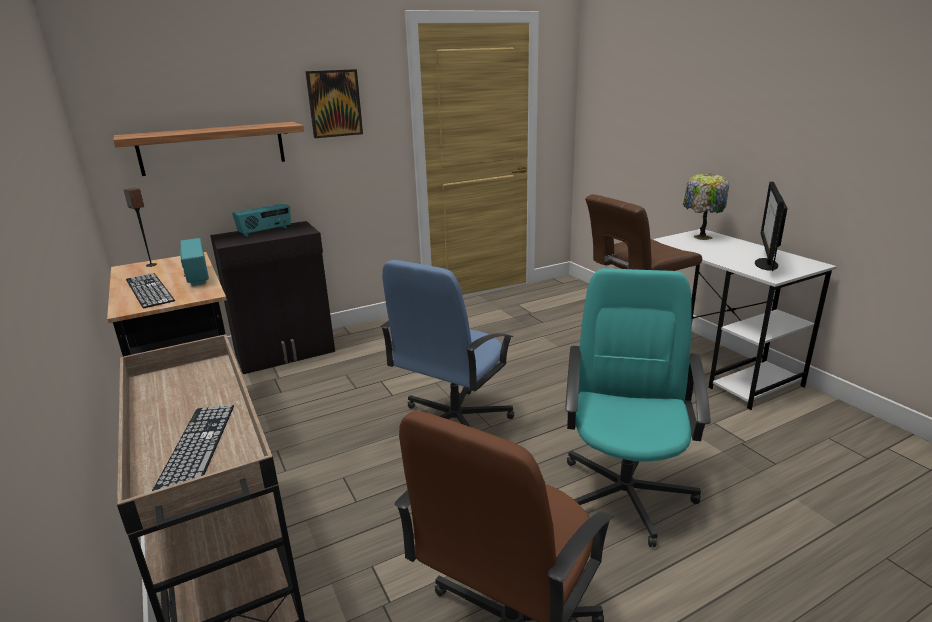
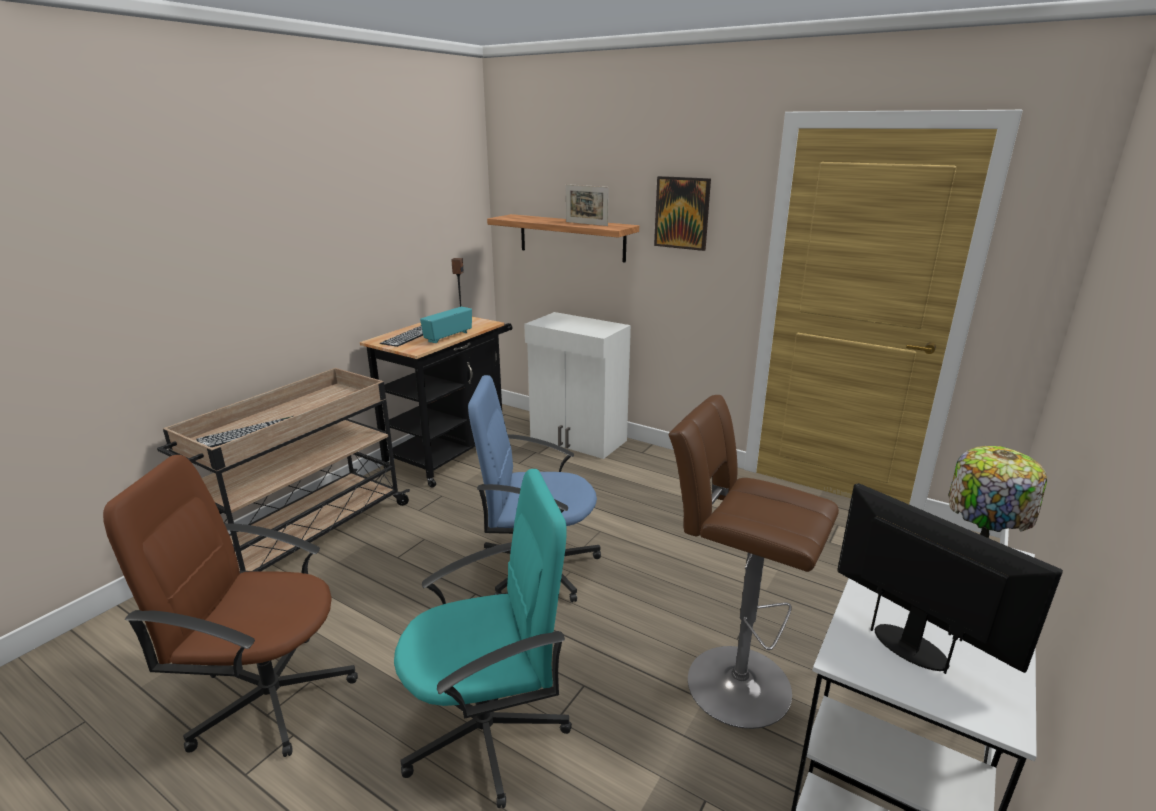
camera: 60 degrees right, 0 degrees up
black cabinet [210,221,335,374] -> white cabinet [524,312,631,459]
radio [232,203,291,237] -> none
monitor [755,181,787,271] -> monitor turned 60 degrees clockwise [837,483,1063,674]
none -> picture frame [566,184,609,226]

